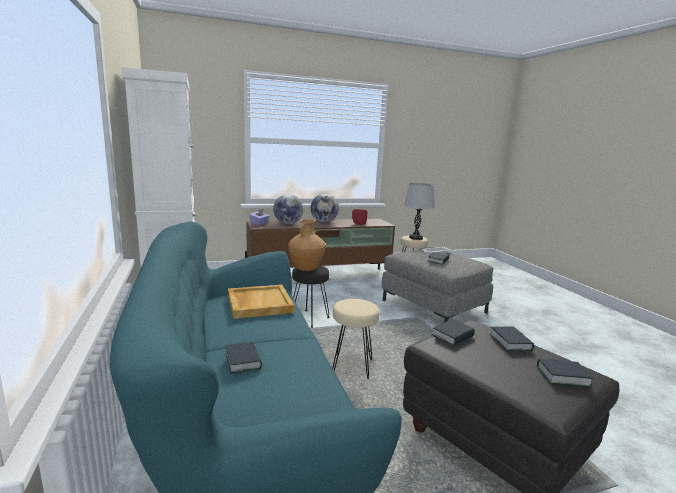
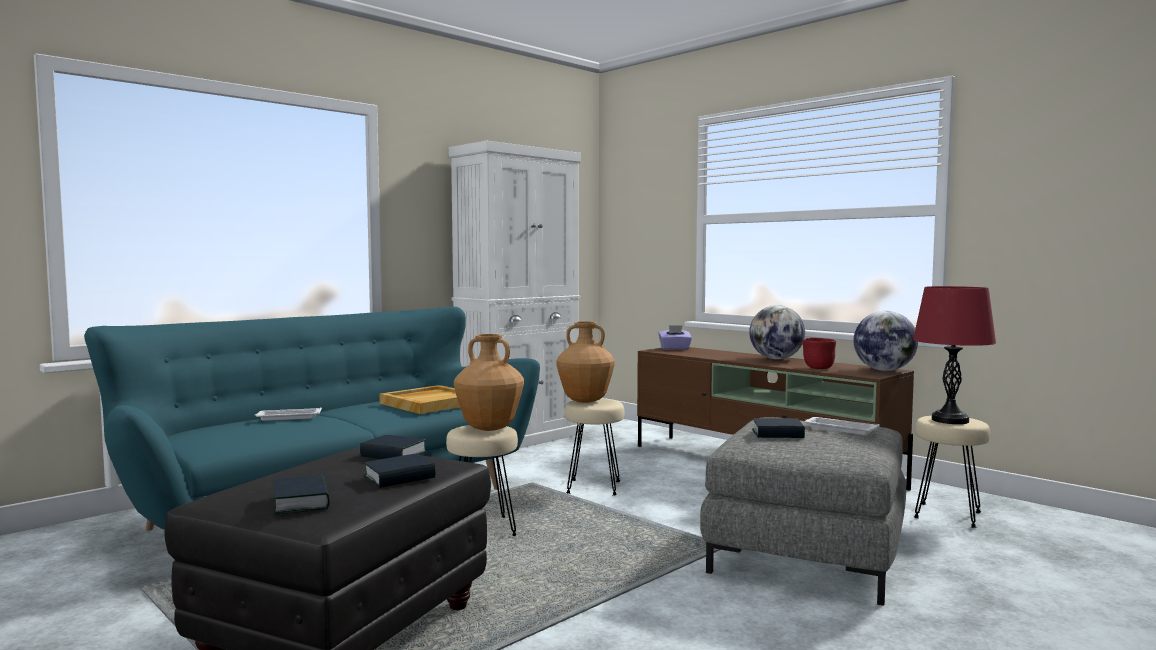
camera: 65 degrees right, 10 degrees down
book [225,342,262,374] -> white tray [255,407,322,421]
globe [273,194,303,224] -> globe moved to [854,311,918,371]
black stool [292,265,330,328] -> beige stool [565,399,624,496]
grey table lamp [404,183,435,240] -> red table lamp [913,286,996,424]
none -> brown vase [454,334,524,431]

